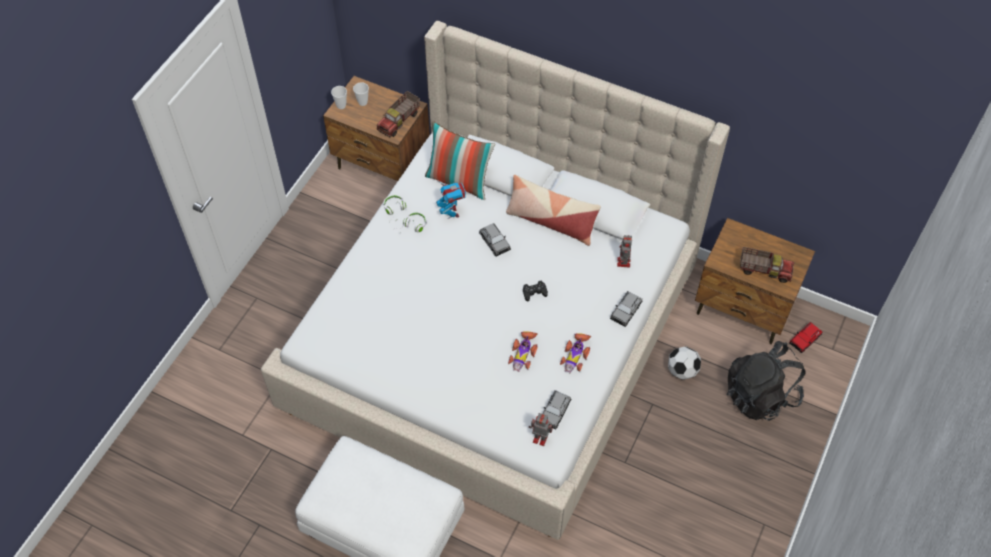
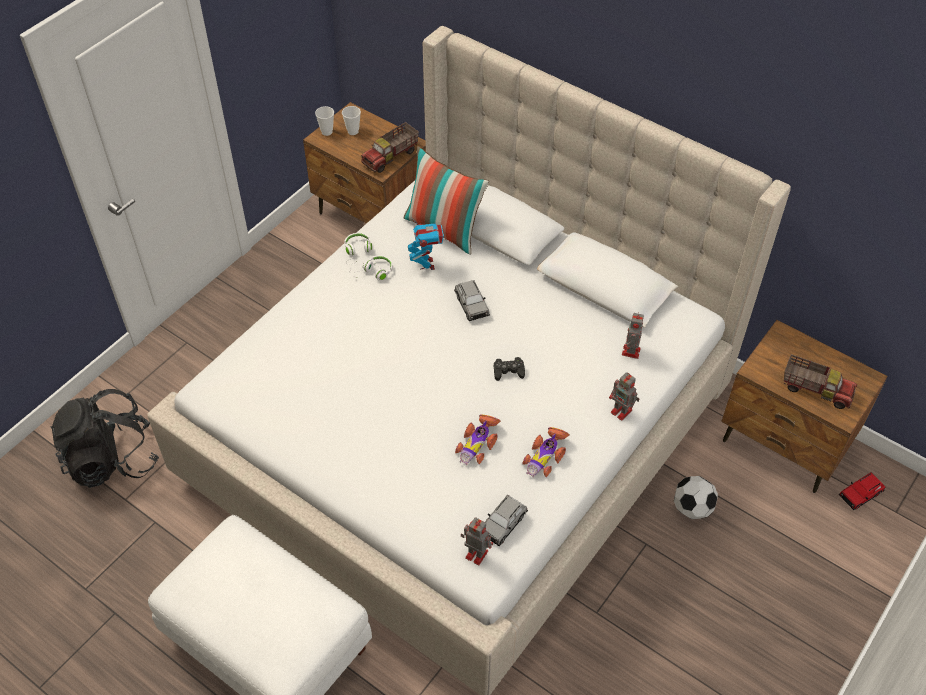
camera: 10 degrees right, 5 degrees down
pillow [506,175,601,246] -> none
grey toy car [610,291,643,327] -> toy robot [609,372,640,421]
black backpack [727,341,805,421] -> black backpack moved to [51,389,159,488]

